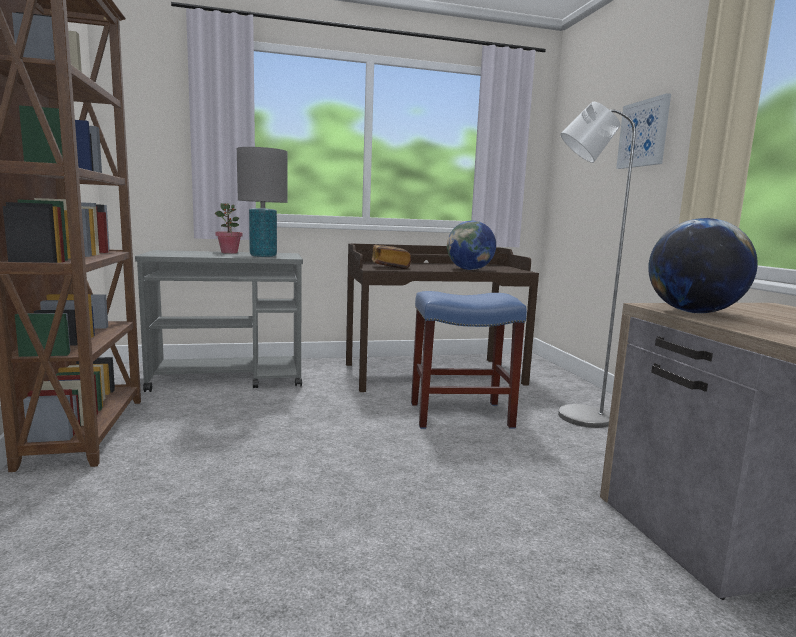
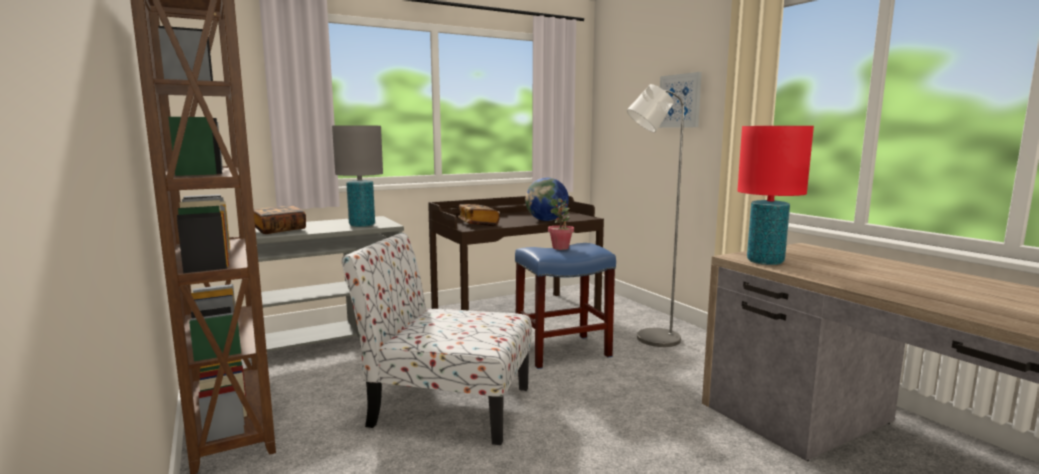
camera: 15 degrees left, 0 degrees up
potted plant [215,203,242,254] -> potted plant moved to [548,198,574,250]
globe [648,218,758,313] -> red table lamp [738,126,814,265]
none -> book [254,206,306,234]
none -> chair [342,233,532,445]

